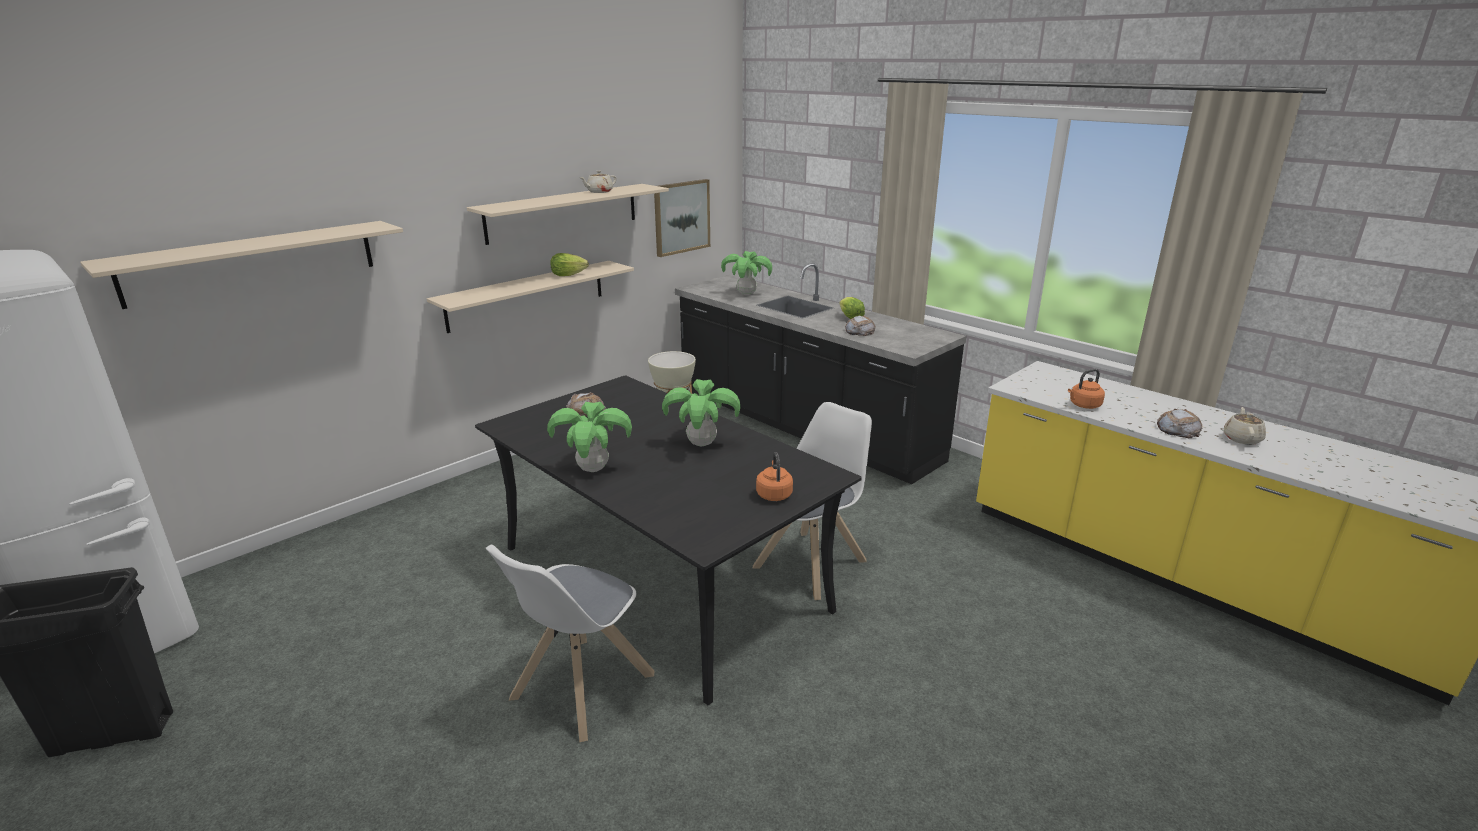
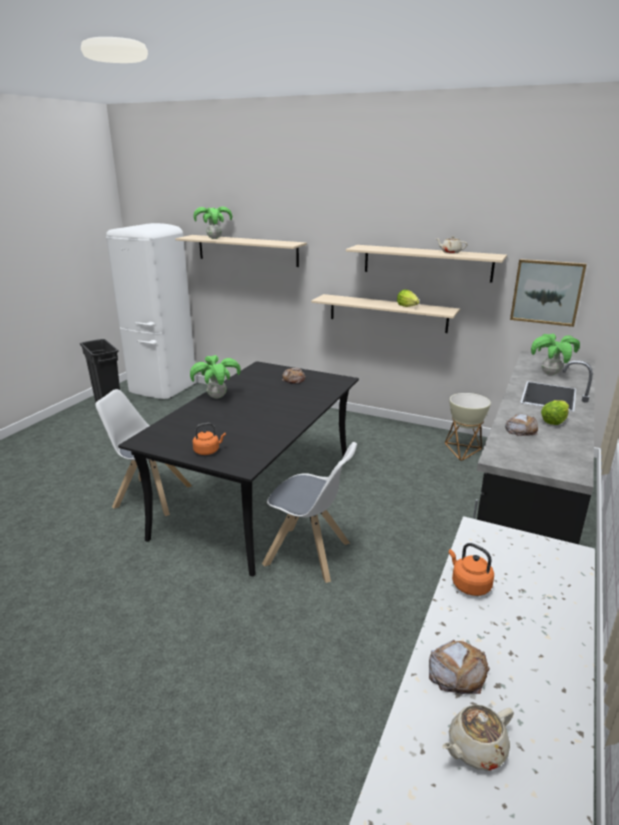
camera: 70 degrees right, 0 degrees up
potted plant [662,379,740,446] -> potted plant moved to [194,207,232,239]
beige teapot [1224,407,1266,445] -> beige teapot turned 150 degrees clockwise [442,705,514,770]

